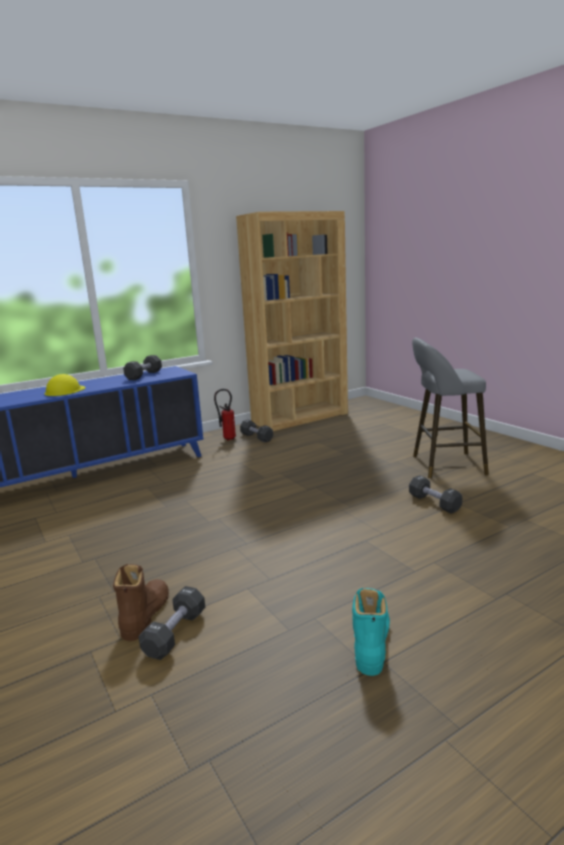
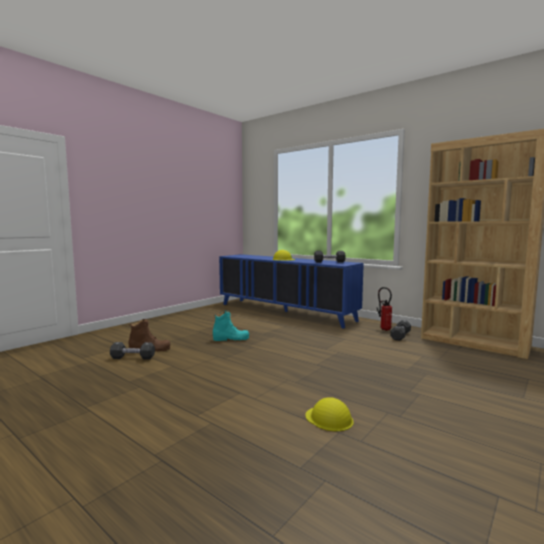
camera: 70 degrees right, 10 degrees down
turquoise boot [352,588,390,676] -> turquoise boot moved to [213,311,249,341]
black dumbbell [409,475,462,514] -> yellow hard hat [305,397,354,431]
grey stool [412,338,489,478] -> none

